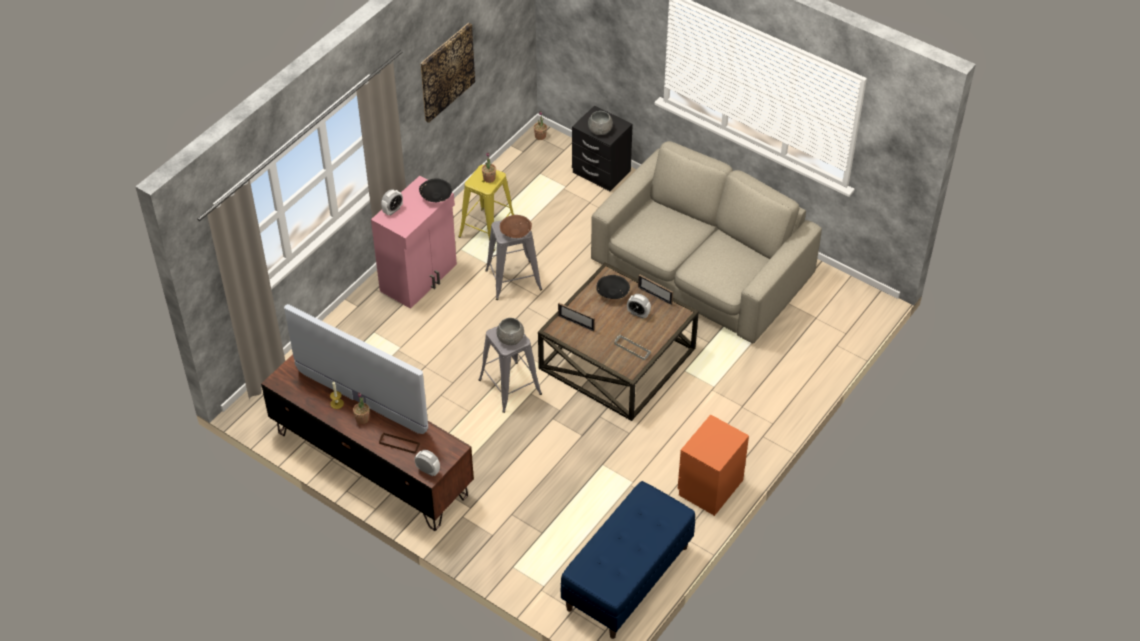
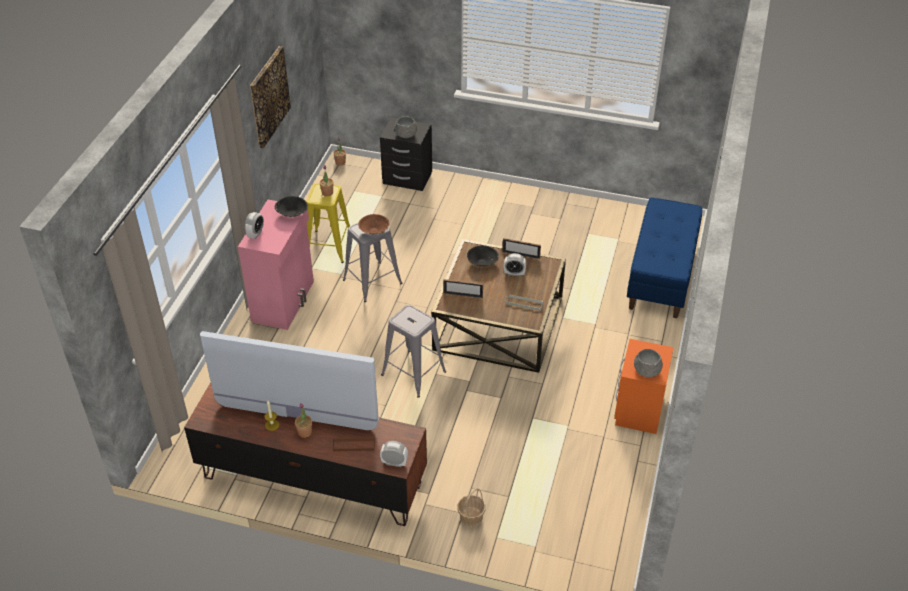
camera: 20 degrees left, 5 degrees down
grey bowl [496,318,524,345] -> grey bowl moved to [634,349,663,377]
blue bench [561,481,695,639] -> blue bench moved to [627,198,702,318]
beige sofa [591,141,822,343] -> none
none -> basket [457,488,486,527]

